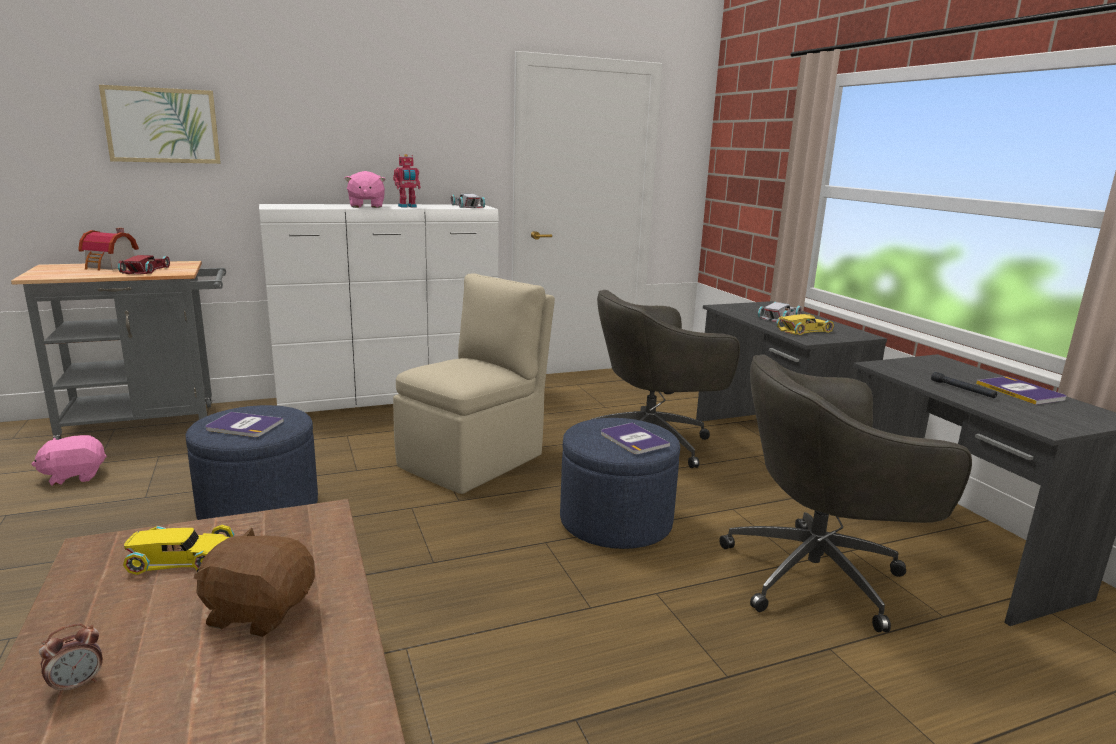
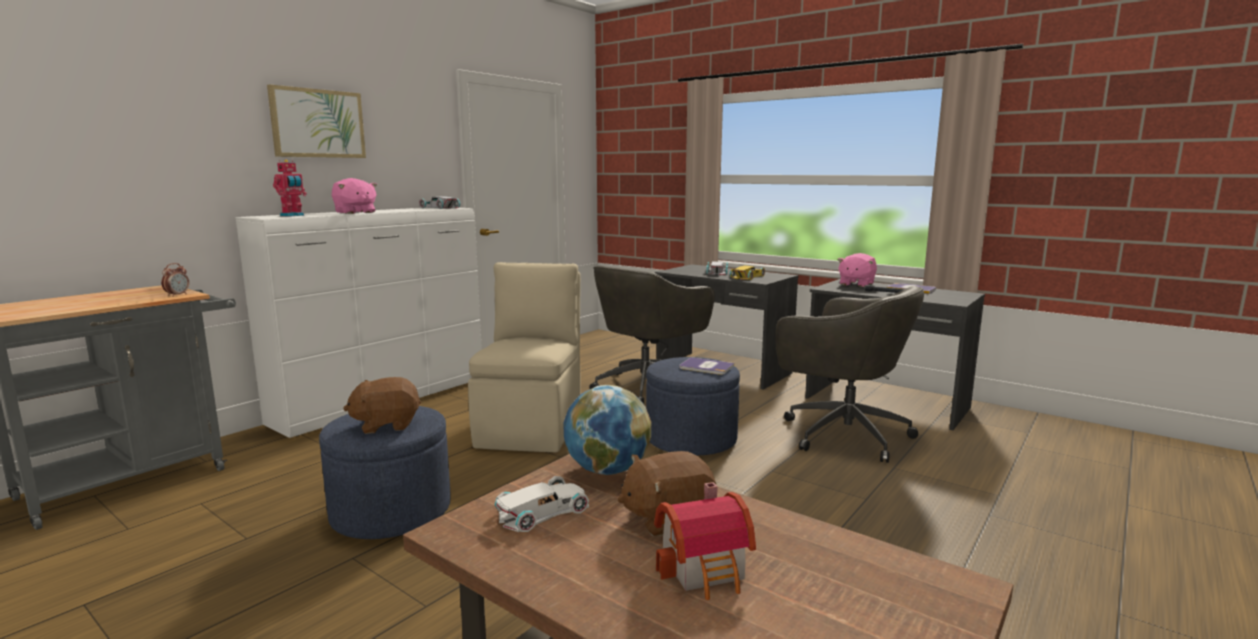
camera: 30 degrees left, 5 degrees down
pink plush toy [31,435,107,486] -> pink plush toy moved to [837,253,877,287]
alarm clock [39,623,103,696] -> alarm clock moved to [161,263,189,297]
toy house [78,228,139,271] -> toy house moved to [654,482,756,600]
picture [99,85,221,164] -> picture moved to [267,84,366,158]
red toy car [118,255,170,274] -> none
yellow toy car [123,525,235,575] -> white toy car [494,476,589,532]
book [206,412,284,437] -> brown plush toy [343,377,421,434]
toy robot [393,154,421,208] -> toy robot moved to [273,160,307,217]
grey office chair [719,355,972,632] -> grey office chair turned 105 degrees counterclockwise [775,286,924,463]
none -> globe [563,385,651,475]

